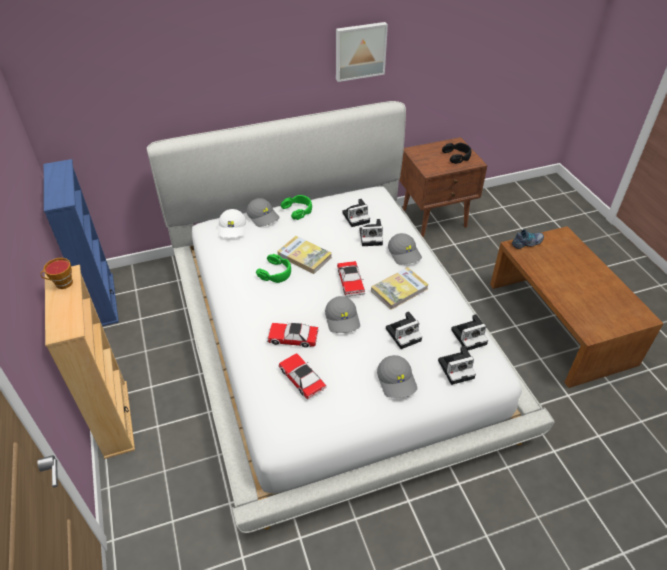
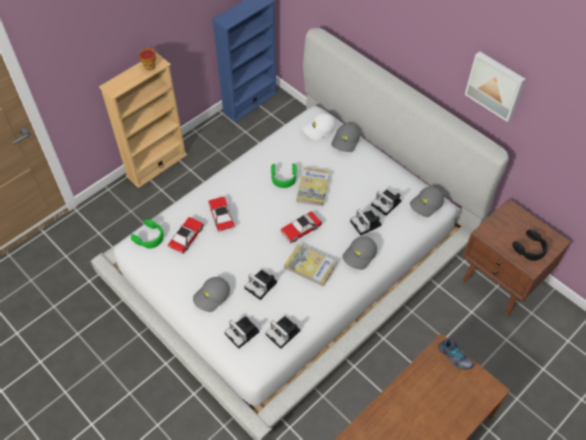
camera: 65 degrees right, 10 degrees up
green headphones [281,195,312,220] -> green headphones moved to [131,219,164,249]
grey cap [325,296,360,333] -> grey cap moved to [410,187,444,217]

